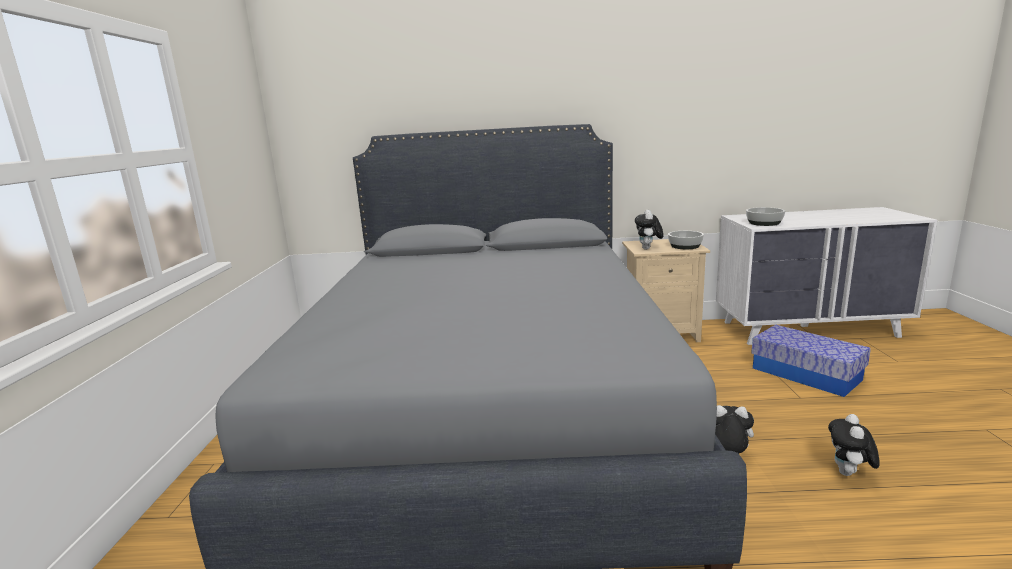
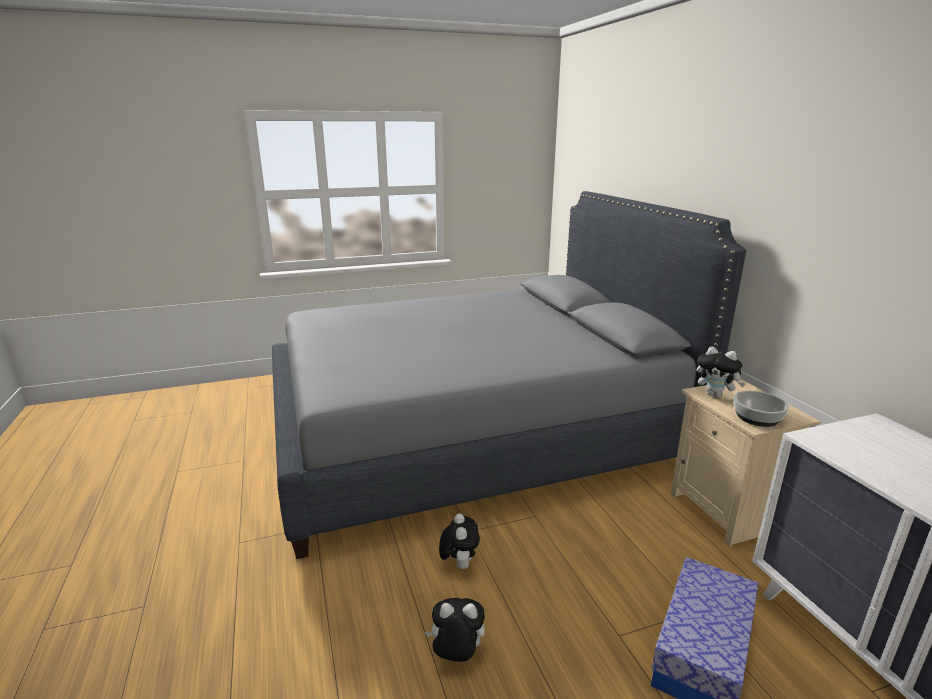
camera: 70 degrees right, 5 degrees up
plush toy [635,210,663,249] -> plush toy turned 135 degrees counterclockwise [697,346,745,398]
bowl [746,207,785,226] -> none

